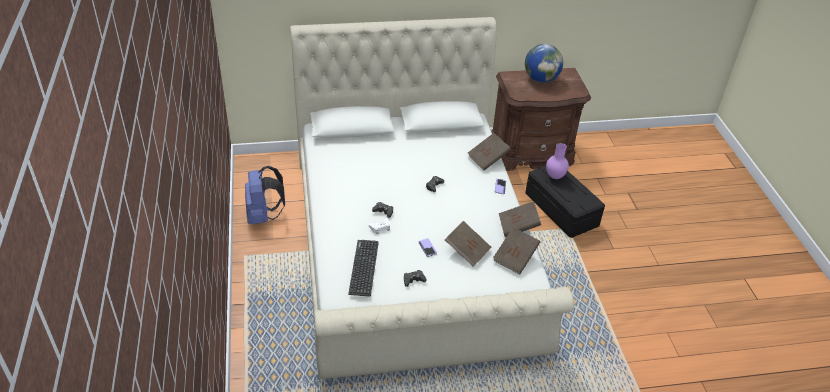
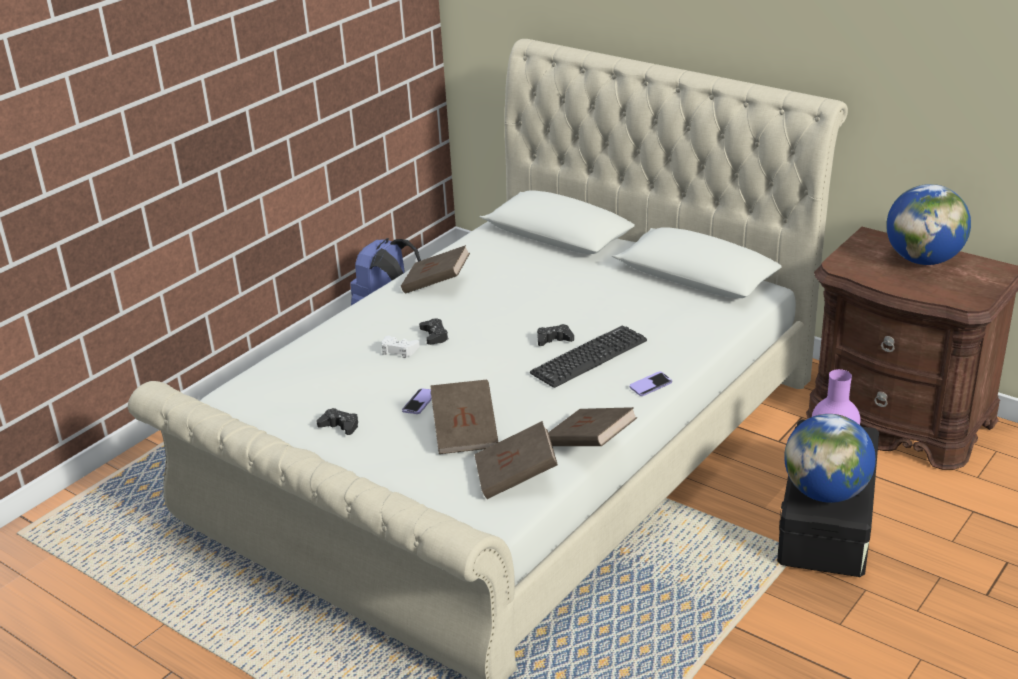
camera: 50 degrees right, 10 degrees down
keyboard [348,240,379,297] -> keyboard moved to [530,326,647,388]
brown book [468,133,511,171] -> brown book moved to [401,245,470,294]
none -> globe [784,414,876,503]

